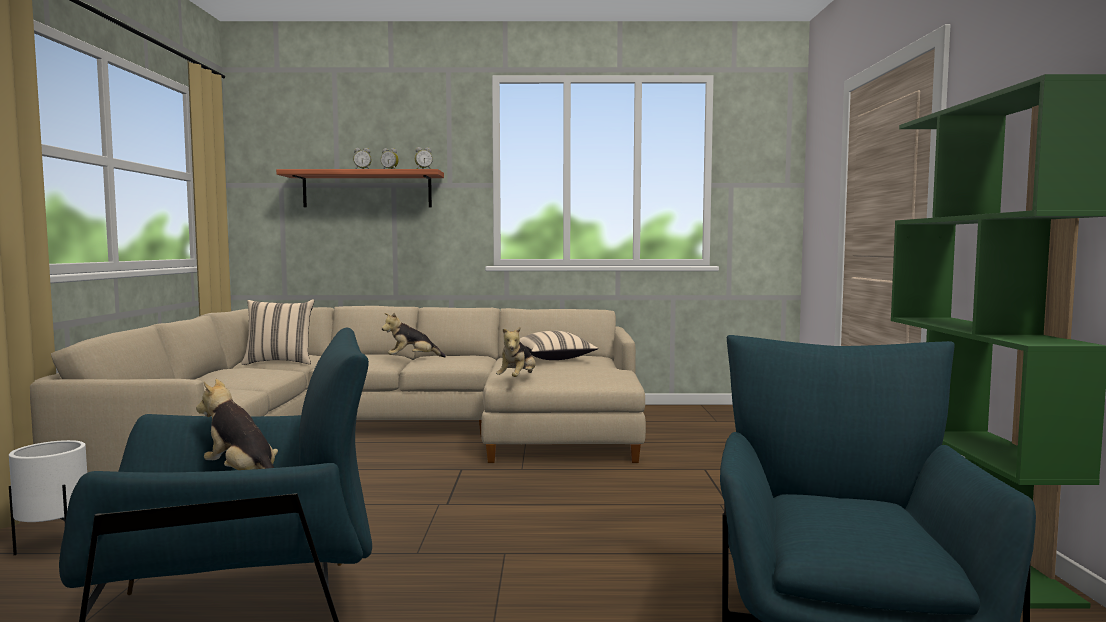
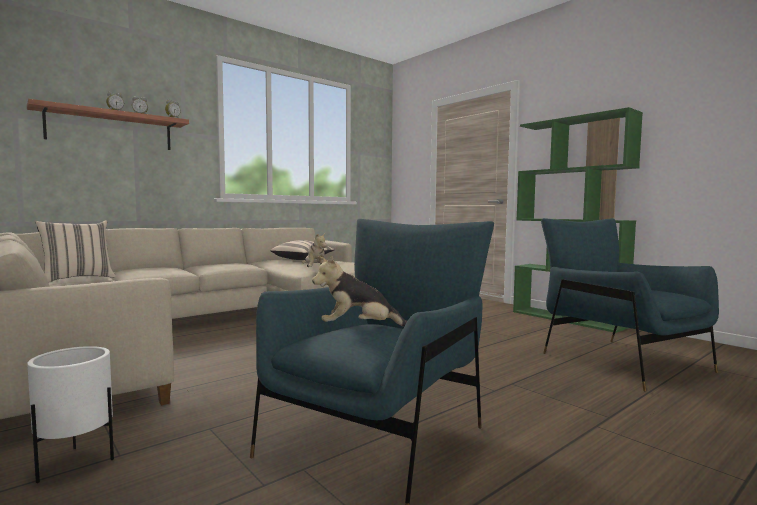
camera: 40 degrees left, 0 degrees up
plush toy [382,312,446,357] -> none

